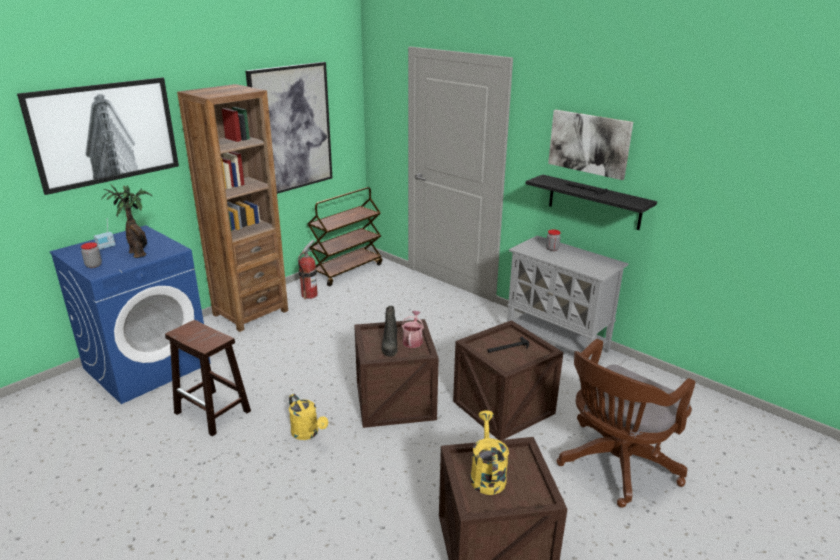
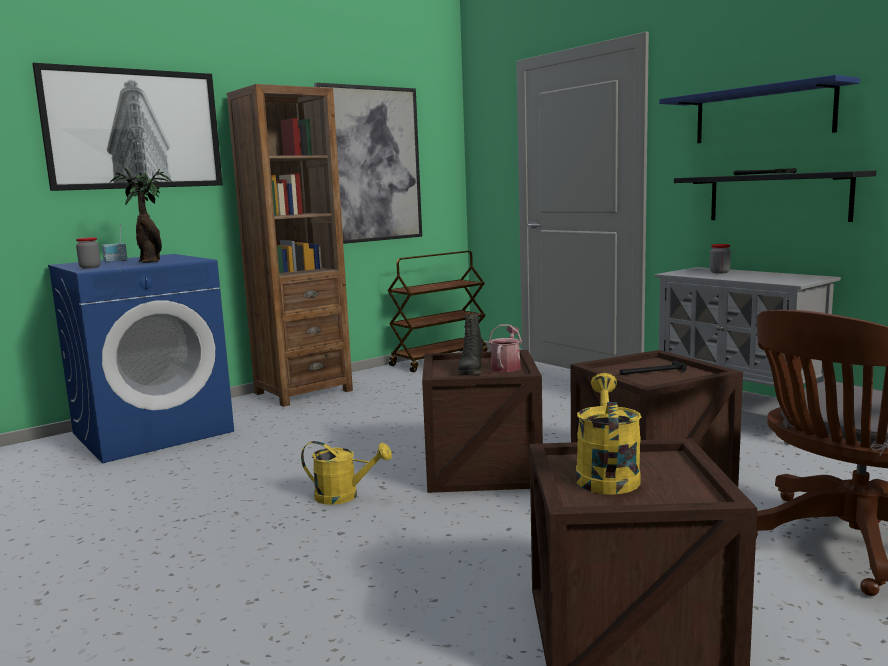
camera: 10 degrees right, 15 degrees down
brown stool [165,320,251,436] -> none
yellow watering can [289,394,328,440] -> yellow watering can turned 45 degrees counterclockwise [301,441,392,505]
fire extinguisher [298,240,318,299] -> none
picture [548,110,633,180] -> blue shelf [659,75,860,143]

